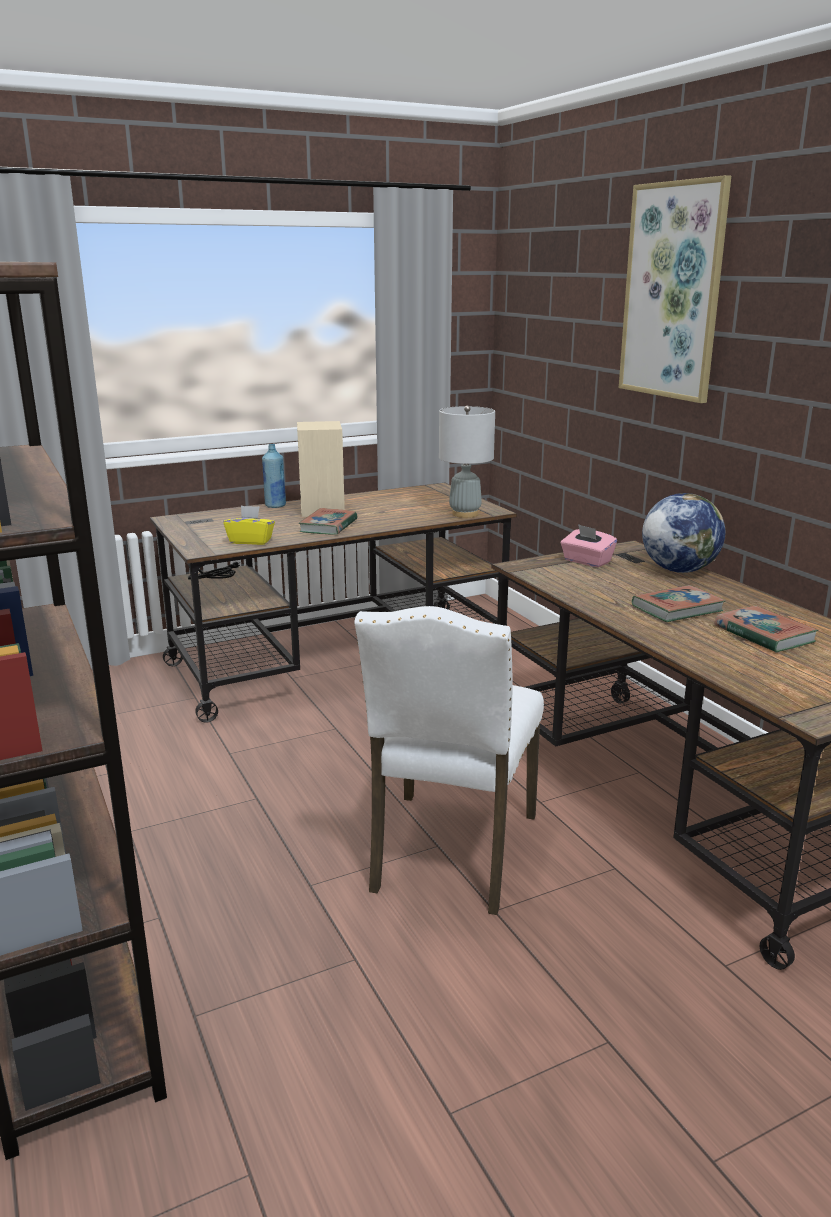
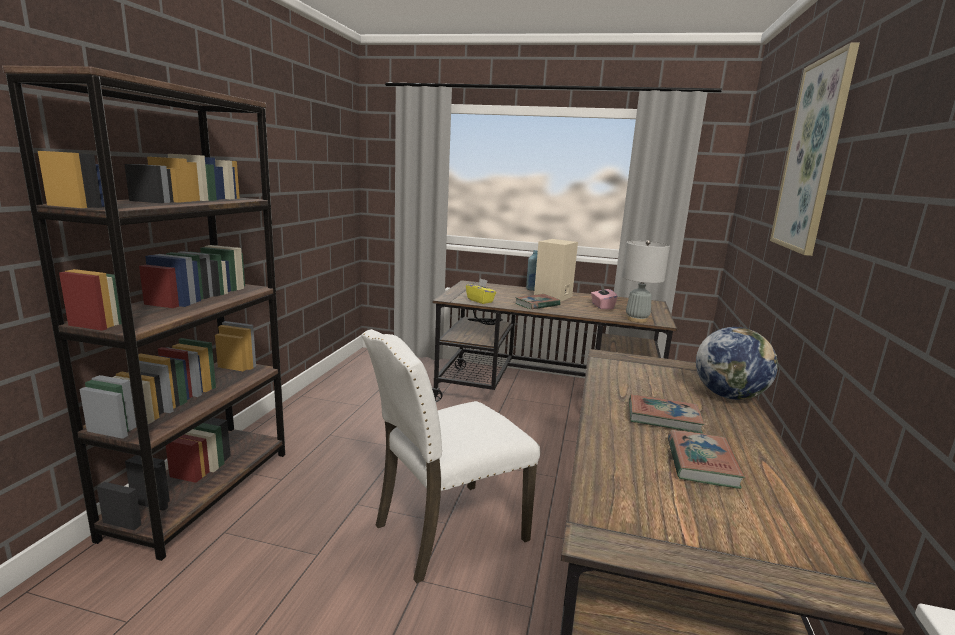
camera: 40 degrees right, 5 degrees down
pink tissue box [561,524,617,567] -> pink tissue box moved to [591,284,617,309]

